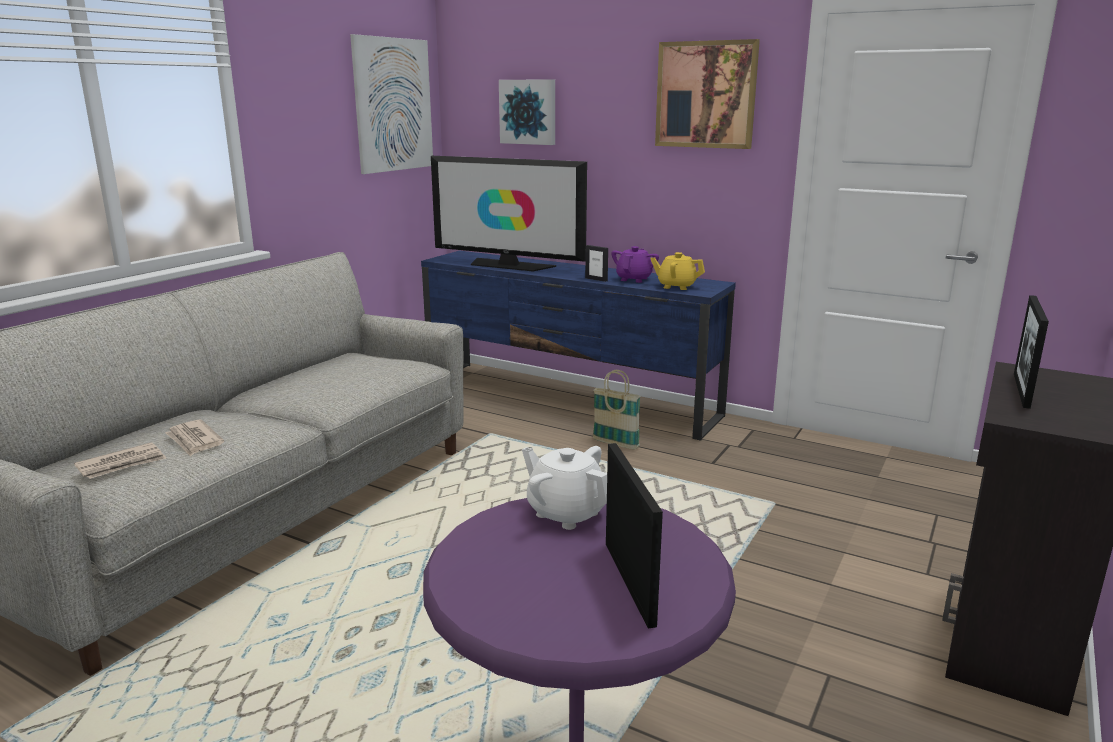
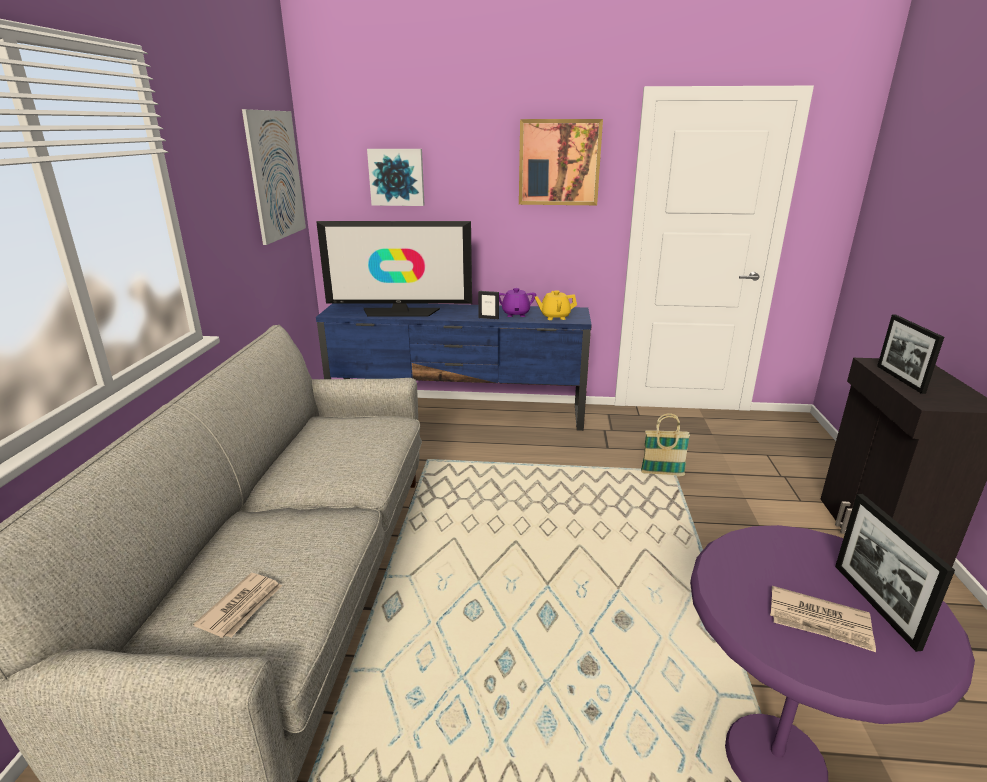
camera: 25 degrees left, 5 degrees up
newspaper [165,420,224,456] -> newspaper moved to [770,586,876,652]
white teapot [522,446,607,530] -> none
basket [593,370,641,450] -> basket moved to [641,413,690,476]
picture frame [606,443,663,629] -> picture frame turned 150 degrees counterclockwise [835,494,955,652]

